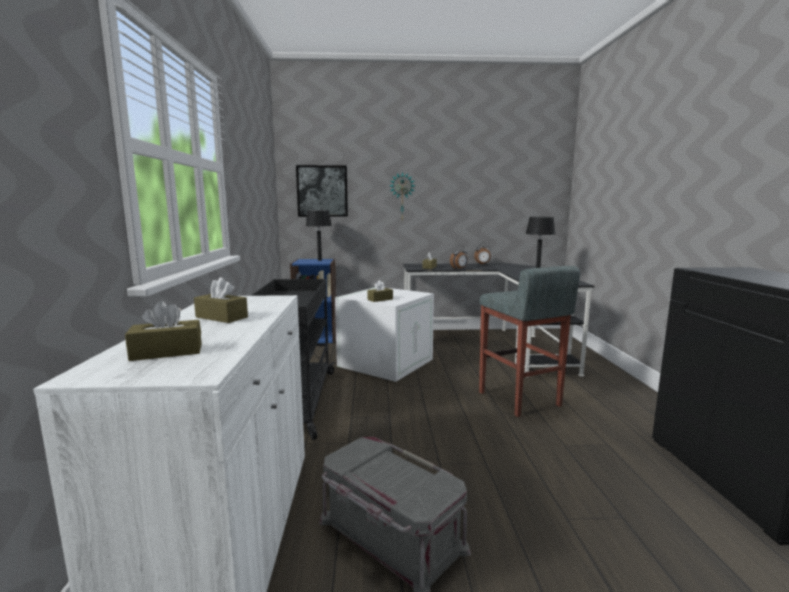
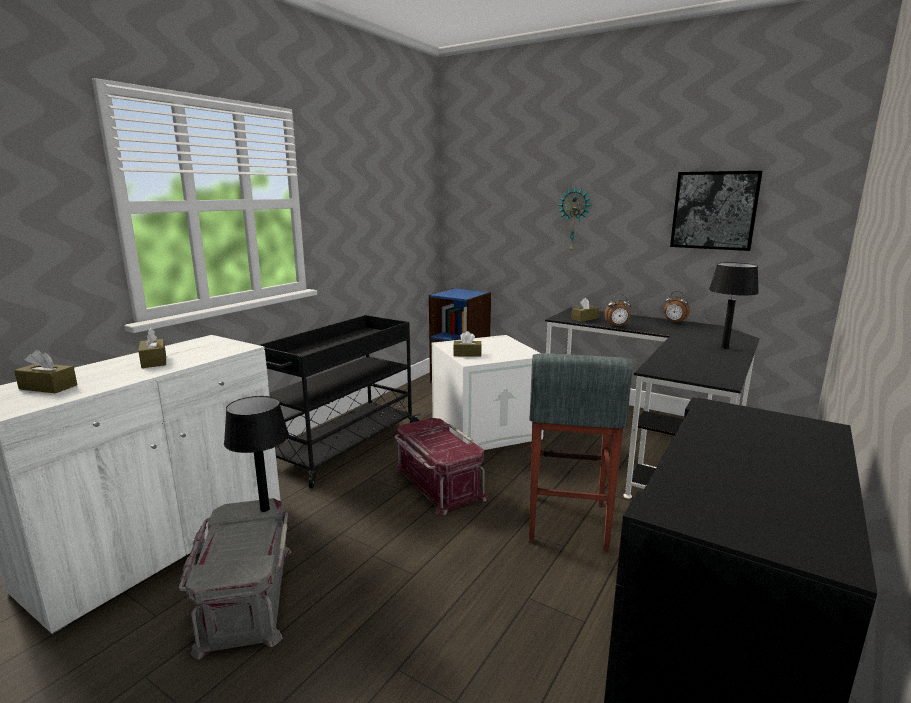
camera: 35 degrees right, 5 degrees up
picture [296,165,348,217] -> picture moved to [670,171,763,251]
black table lamp [305,210,332,261] -> black table lamp moved to [224,396,289,512]
none -> red storage box [395,418,488,515]

